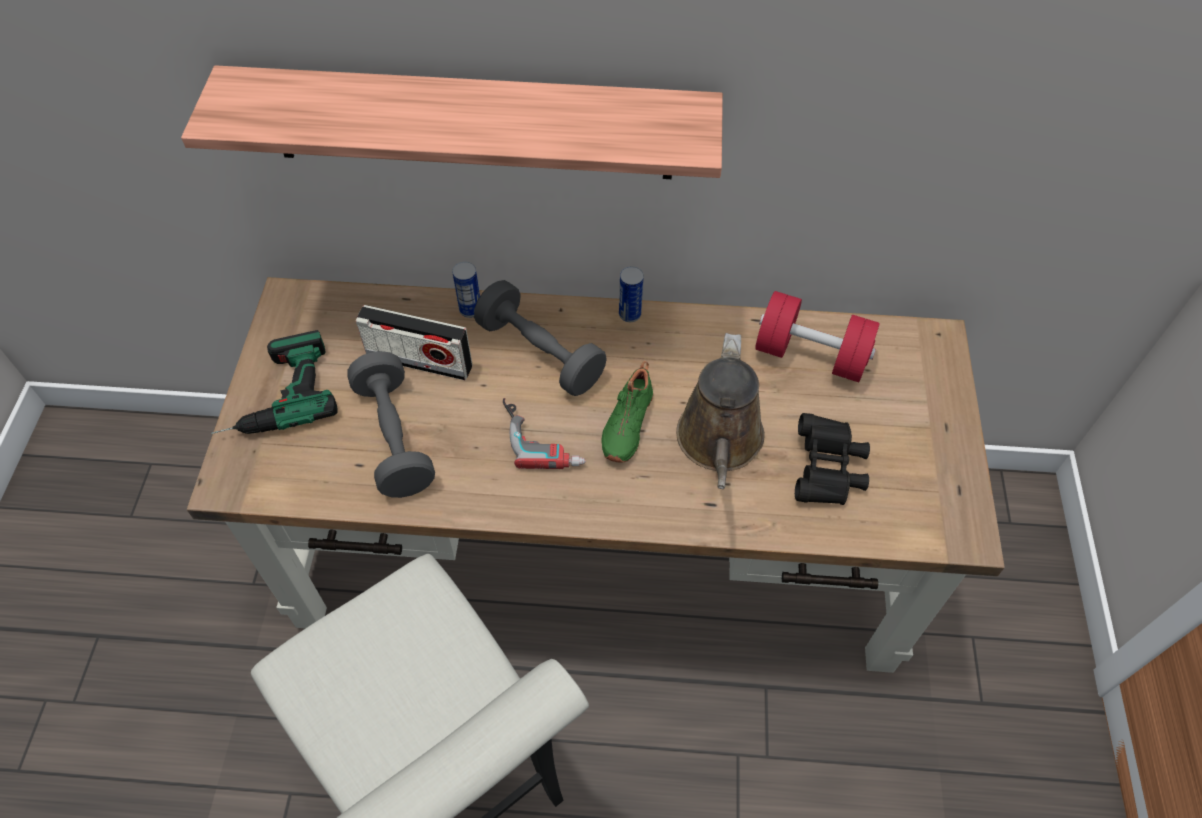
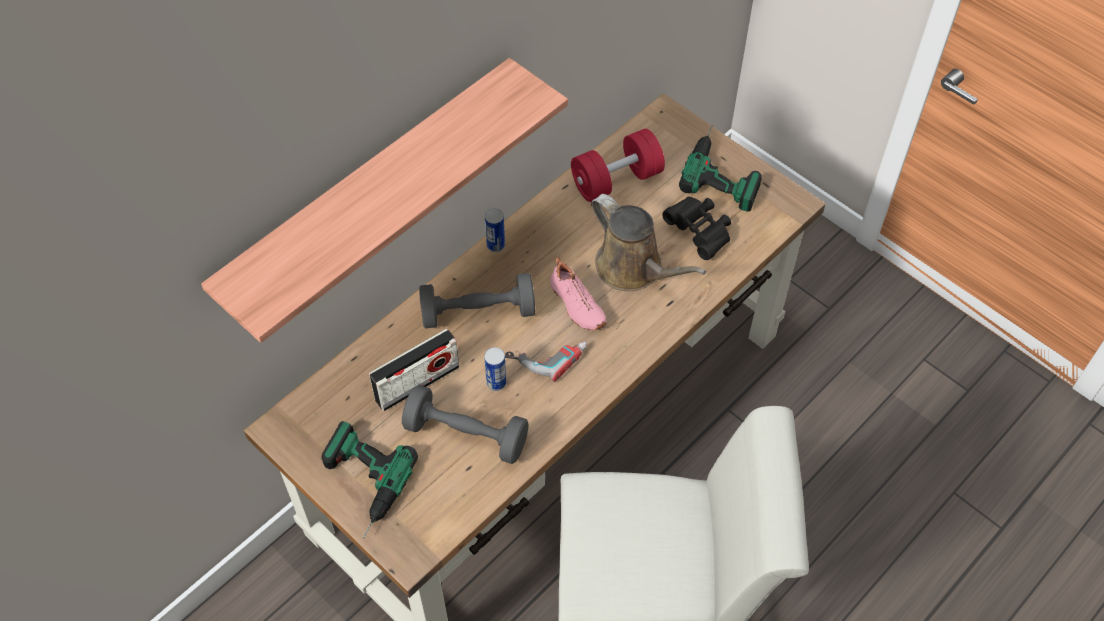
camera: 50 degrees left, 0 degrees up
can [452,262,480,318] -> can moved to [484,347,506,391]
green shoe [602,361,653,463] -> pink shoe [550,258,606,330]
none -> power drill [679,126,762,212]

